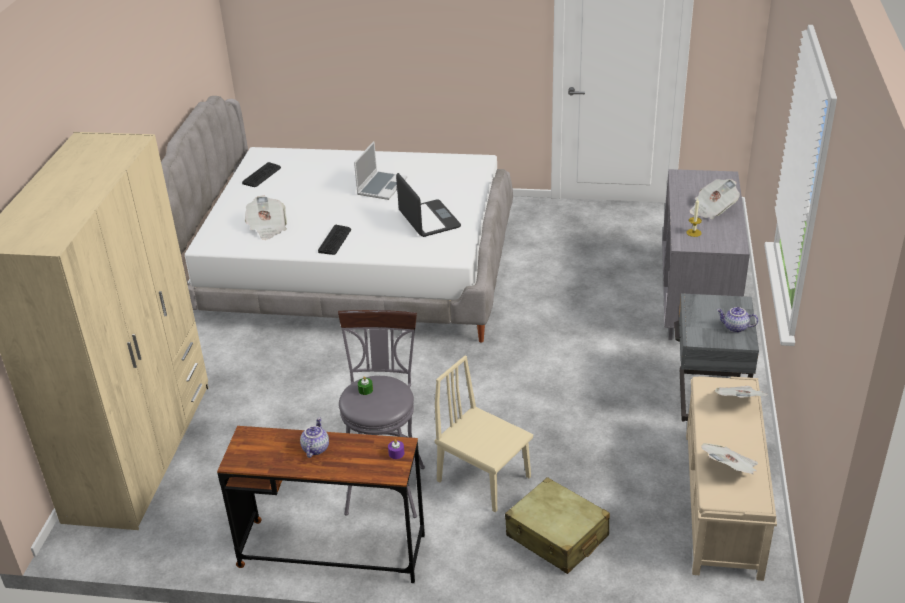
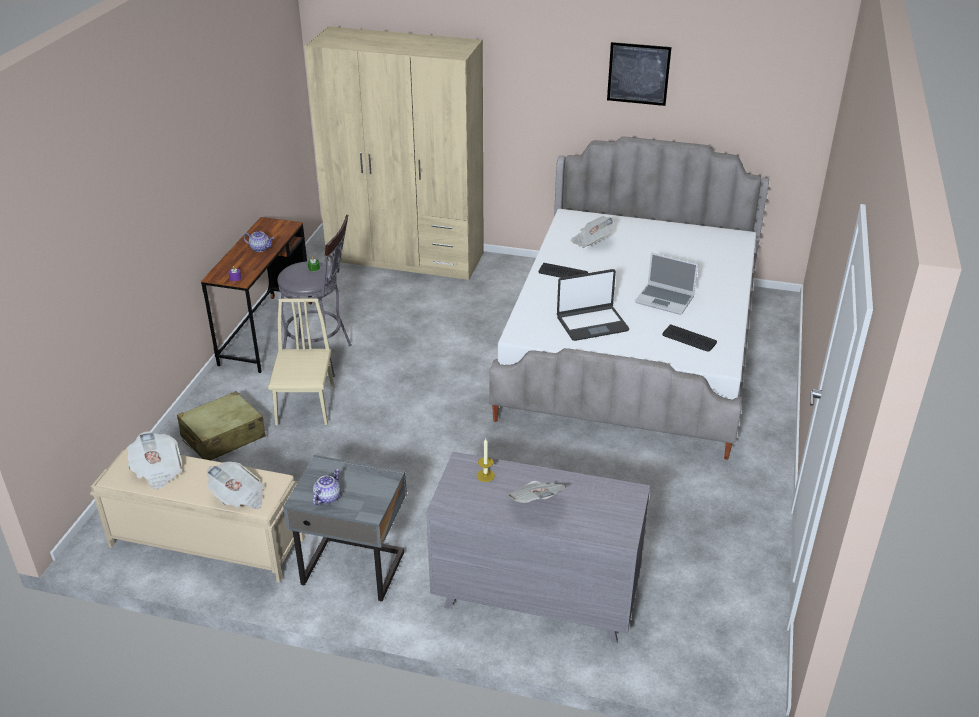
camera: 95 degrees right, 0 degrees up
keyboard [242,162,281,187] -> keyboard moved to [662,324,717,351]
beige chair [435,355,533,513] -> beige chair turned 45 degrees counterclockwise [268,298,334,425]
none -> picture [607,42,671,106]

